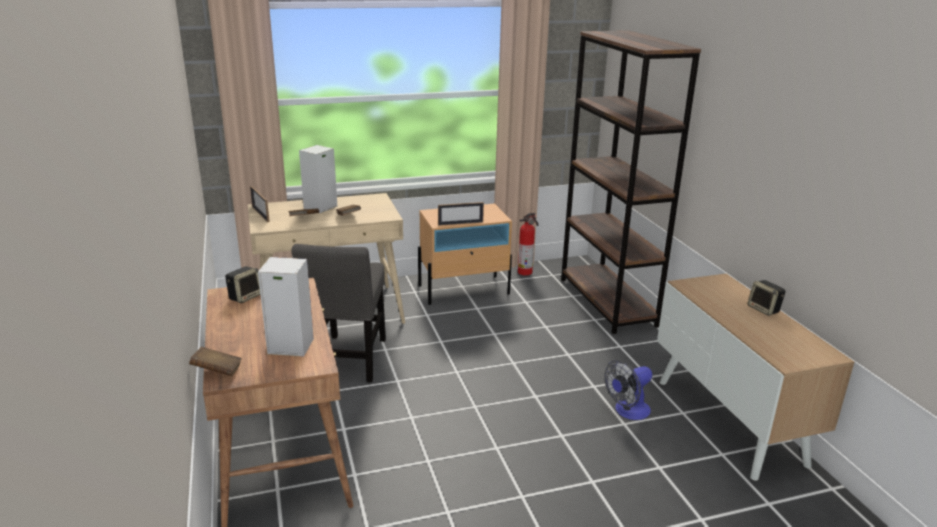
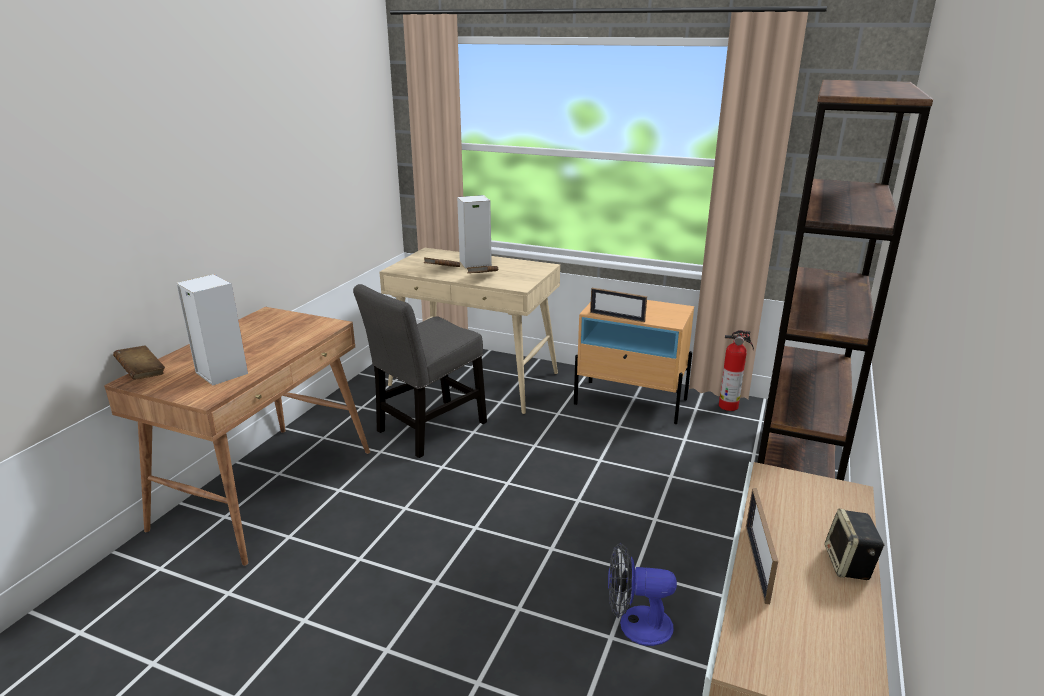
camera: 40 degrees right, 0 degrees up
speaker [225,266,260,303] -> none
picture frame [250,186,270,222] -> picture frame moved to [746,488,778,604]

